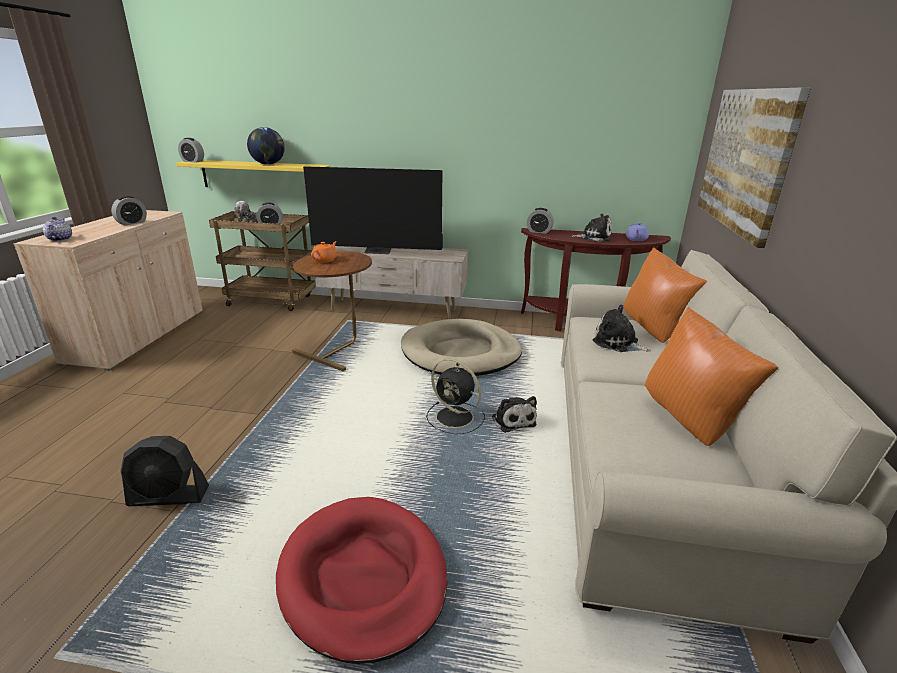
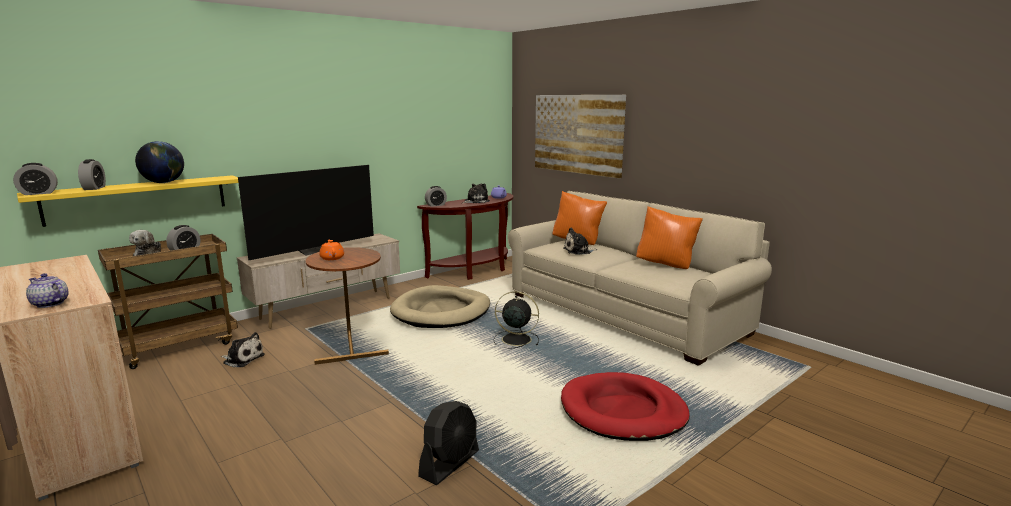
camera: 50 degrees left, 10 degrees down
alarm clock [111,196,147,225] -> alarm clock moved to [78,159,106,190]
black fan [426,359,485,434] -> black fan turned 150 degrees counterclockwise [494,291,539,348]
plush toy [492,396,537,433] -> plush toy moved to [221,332,265,367]

